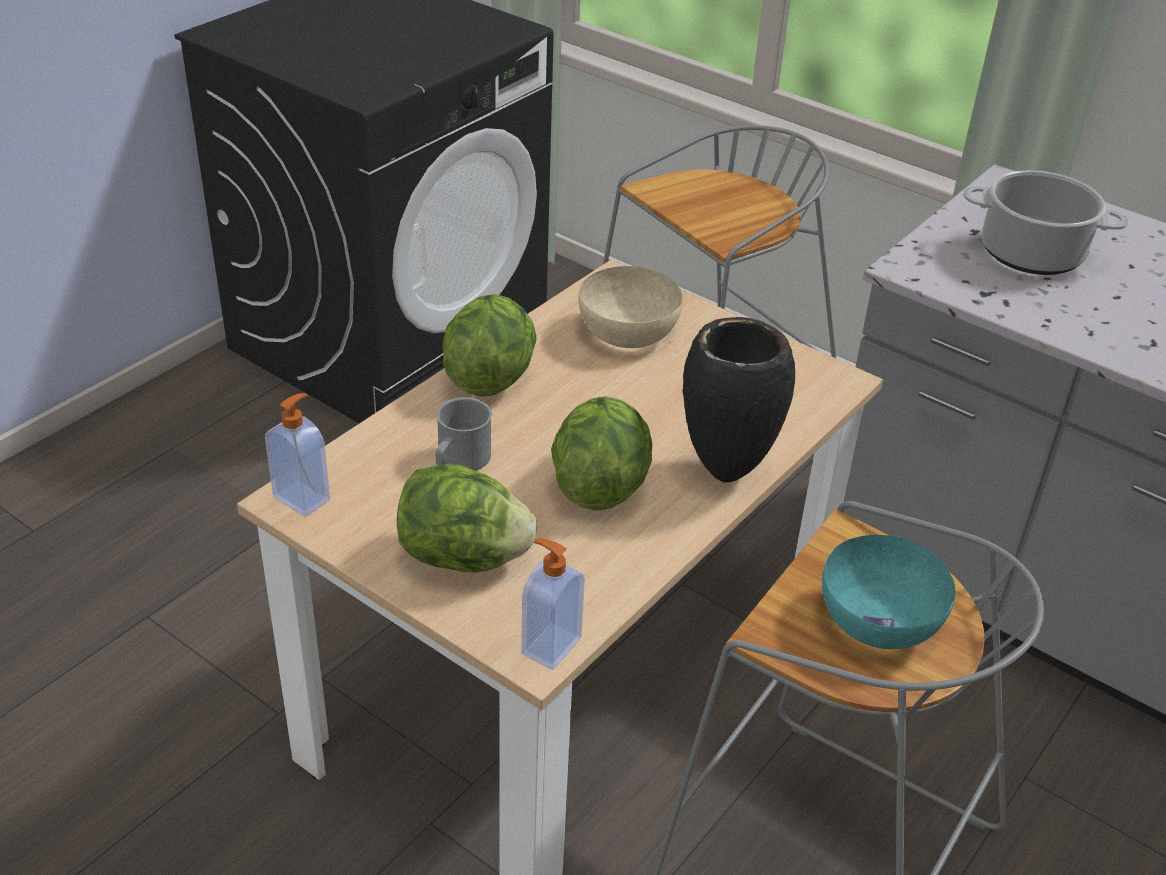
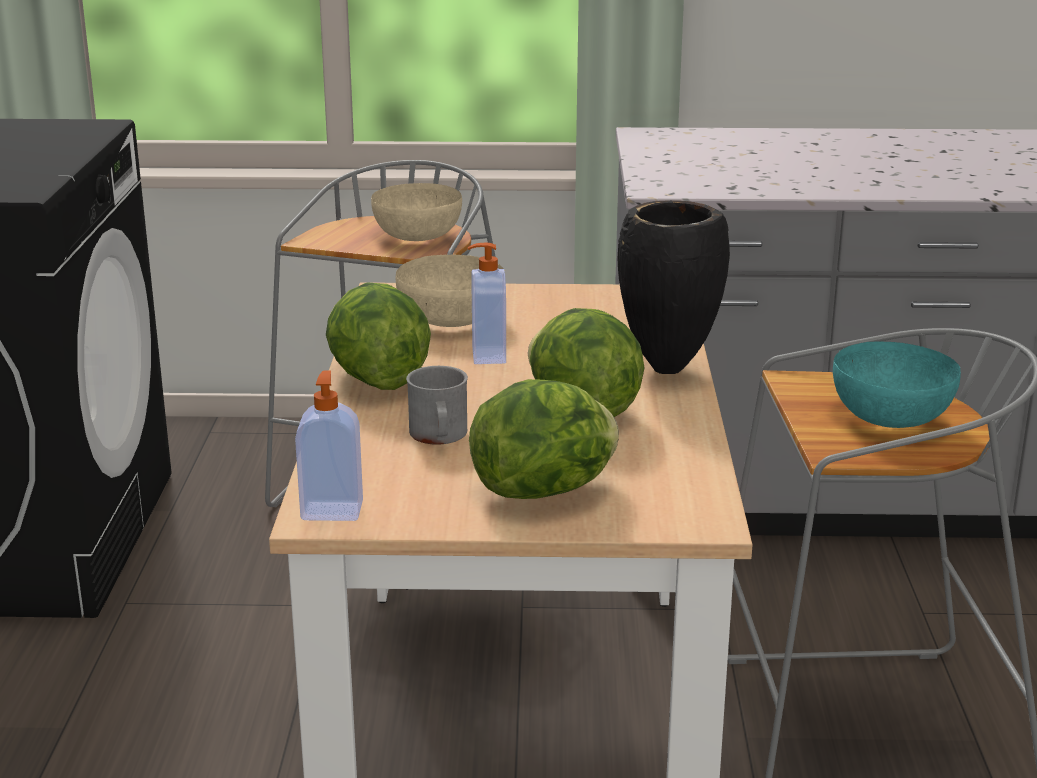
camera: 35 degrees left, 15 degrees down
soap dispenser [521,538,585,670] -> soap dispenser moved to [468,242,506,364]
cooking pot [963,170,1128,275] -> none
none -> beige bowl [371,183,462,241]

